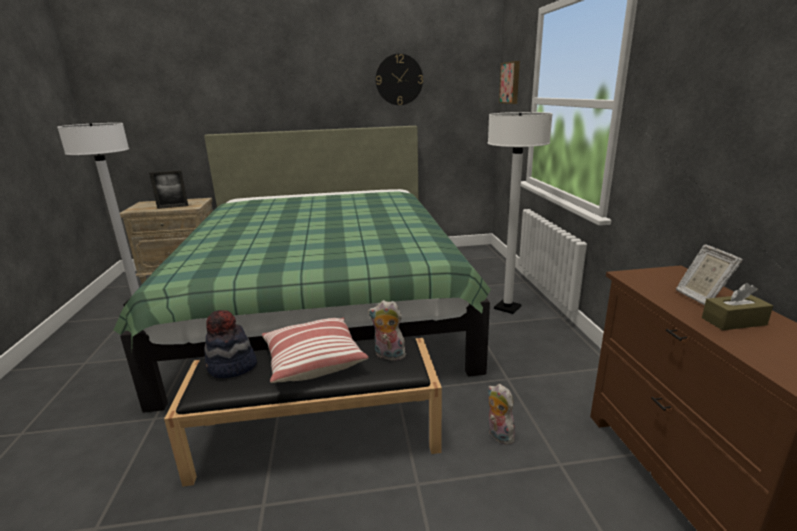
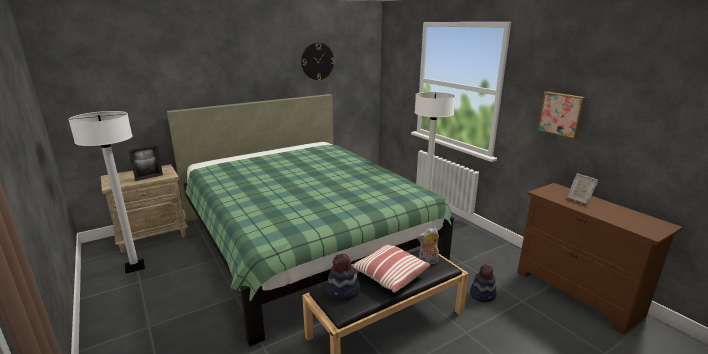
camera: 25 degrees left, 0 degrees up
plush toy [488,384,515,445] -> hat [470,264,497,302]
picture [499,61,520,104] -> picture moved to [538,92,586,139]
brown tissue box [702,283,773,330] -> none

